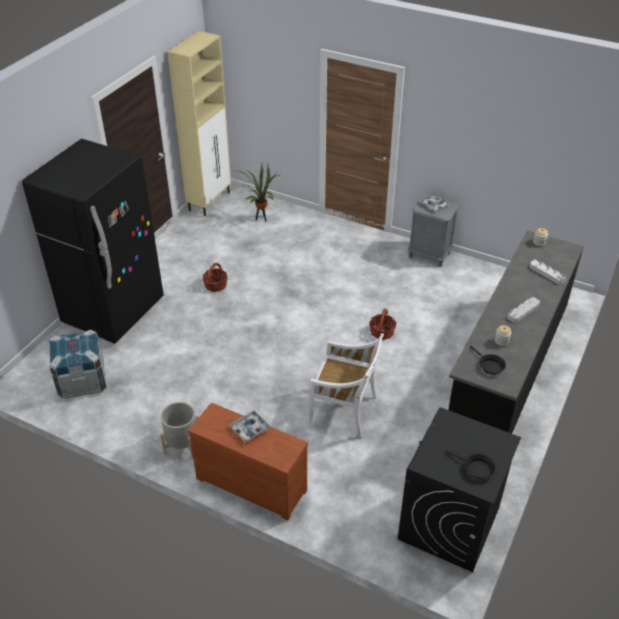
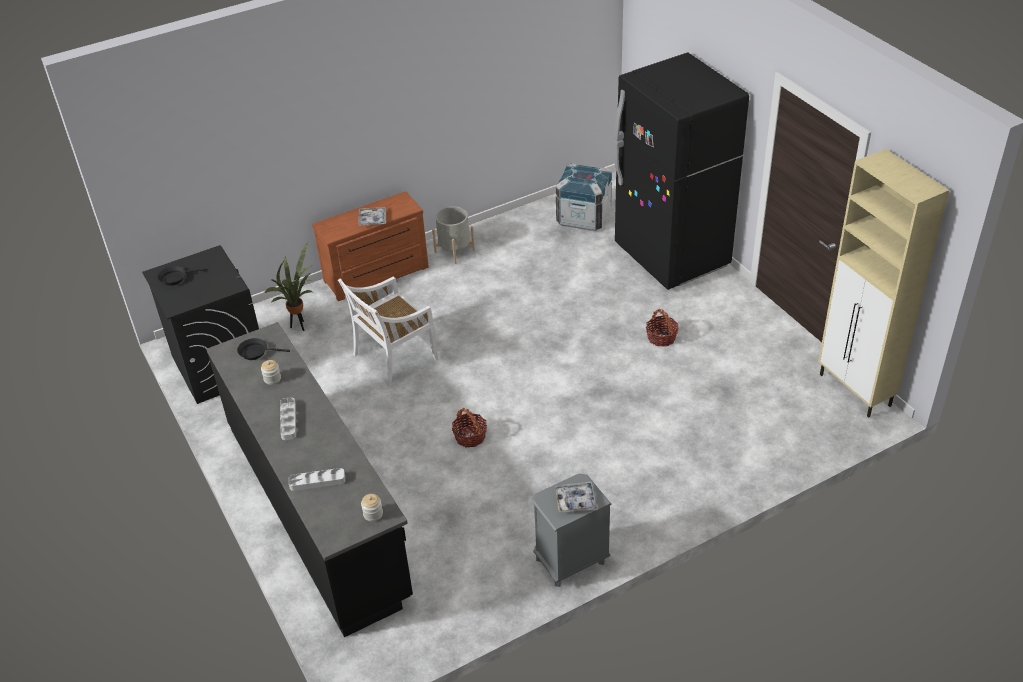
camera: 125 degrees right, 0 degrees up
potted plant [237,163,280,222] -> potted plant moved to [264,242,313,331]

